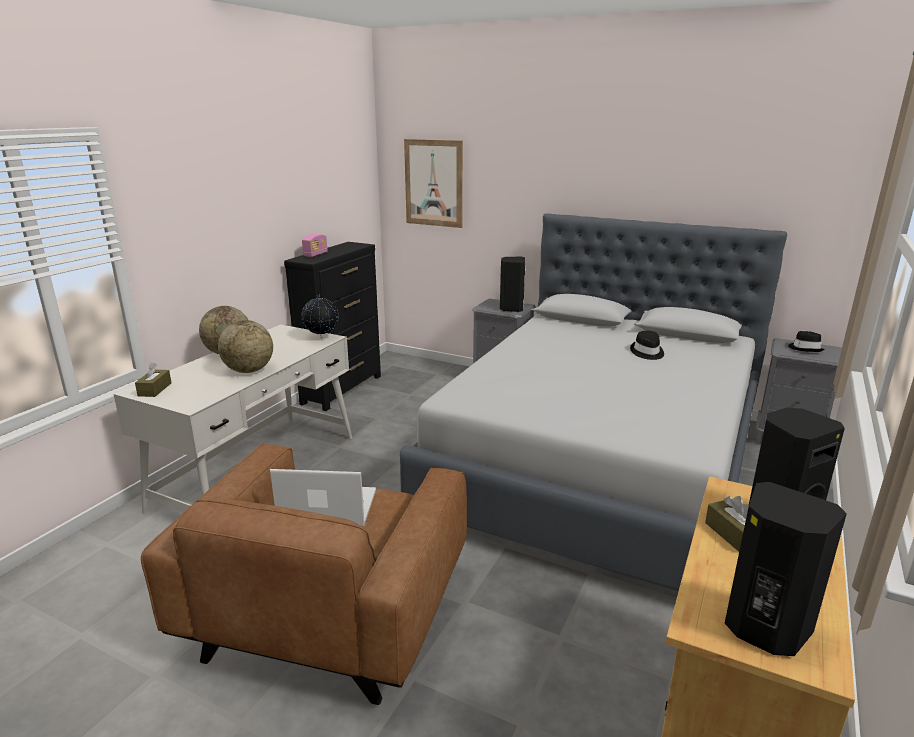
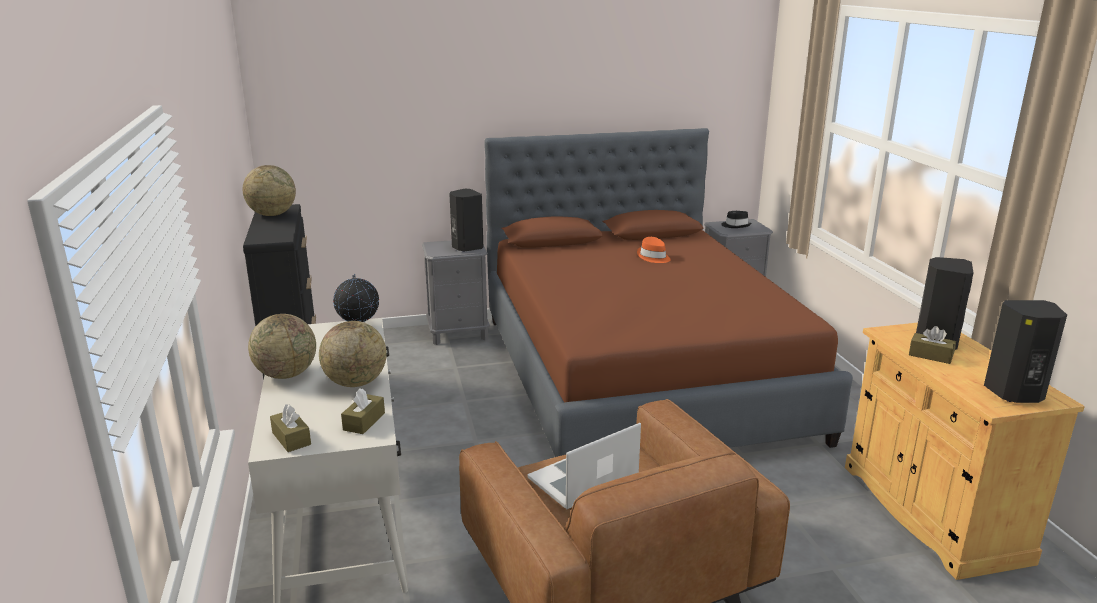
camera: 40 degrees left, 0 degrees up
radio [302,234,328,257] -> none
grey bed [400,213,787,591] -> brown bed [484,128,853,457]
picture [404,139,463,228] -> none
black hat [630,331,664,360] -> orange hat [637,237,671,263]
none -> globe [243,165,296,216]
none -> brown tissue box [341,389,385,434]

